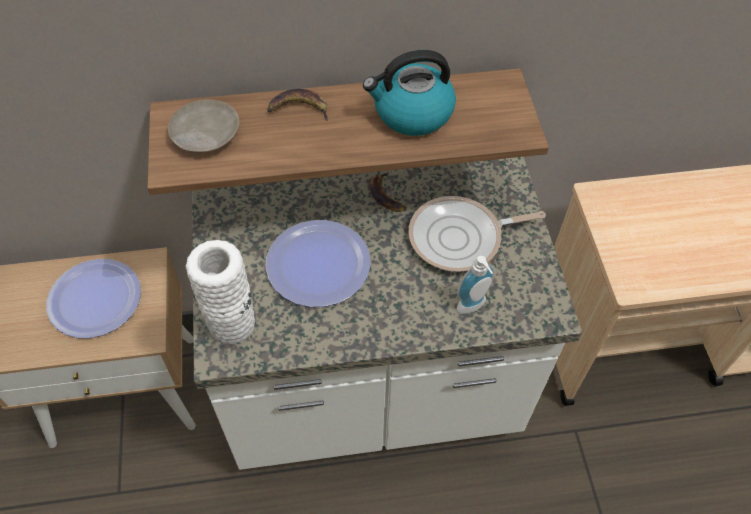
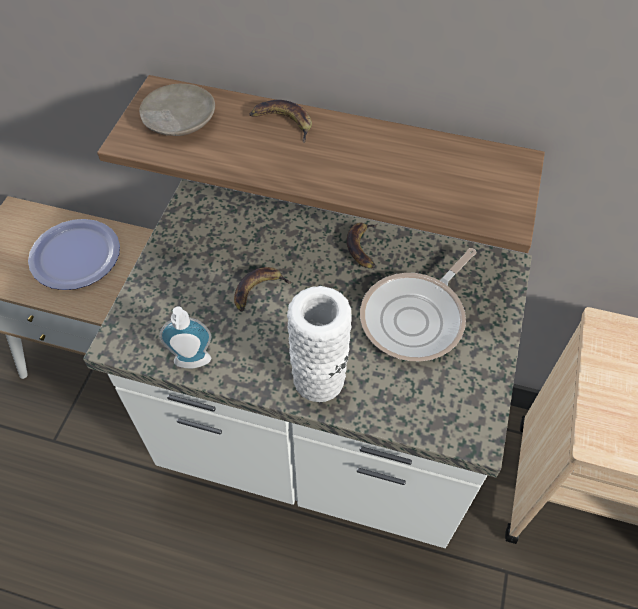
camera: 25 degrees right, 0 degrees up
white vase [186,240,255,344] -> white vase moved to [287,286,352,402]
plate [266,220,370,307] -> banana [234,267,293,311]
kettle [363,50,456,136] -> none
frying pan [408,196,546,272] -> frying pan turned 60 degrees counterclockwise [360,248,477,361]
soap dispenser [457,256,495,314] -> soap dispenser moved to [159,306,212,369]

